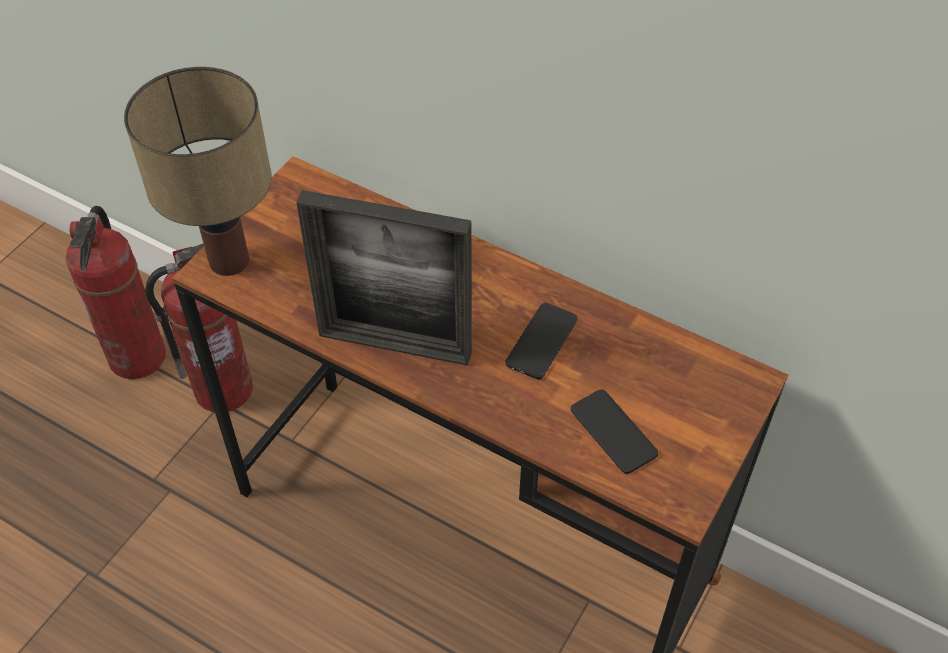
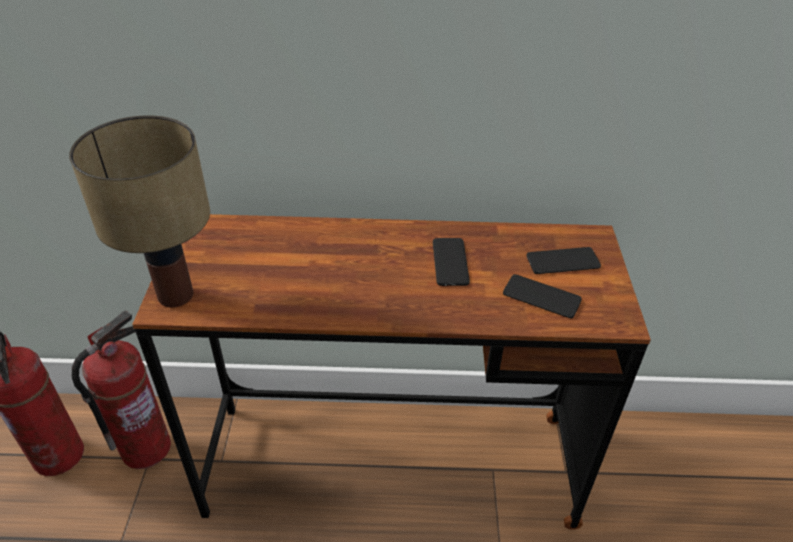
camera: 30 degrees left, 10 degrees down
picture frame [296,190,472,366] -> none
none -> phone [526,247,601,274]

